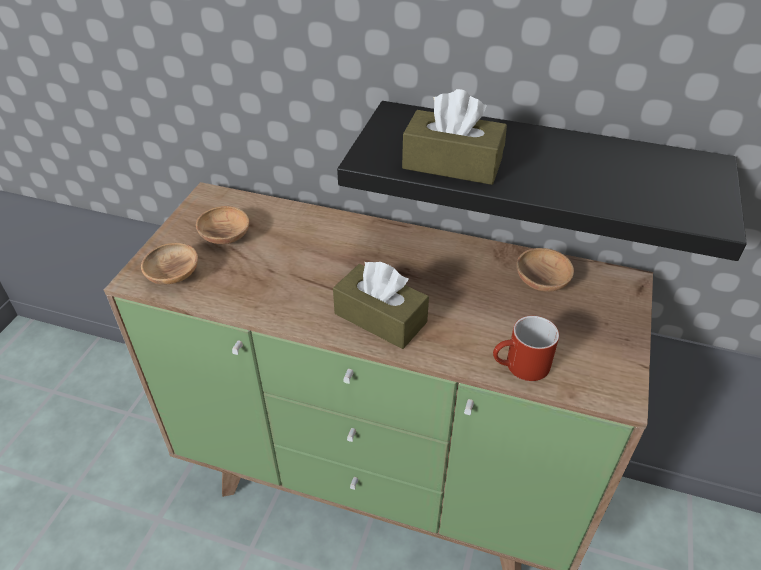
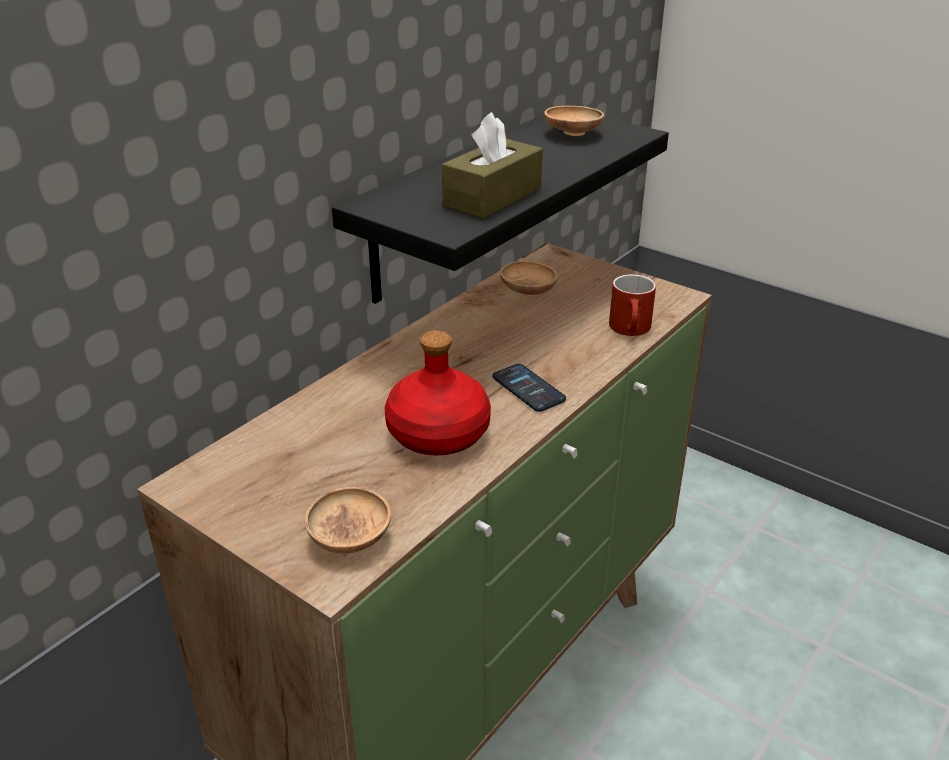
camera: 70 degrees left, 10 degrees down
brown bowl [196,206,249,244] -> brown bowl moved to [544,106,604,136]
brown tissue box [333,262,429,349] -> phone [492,364,566,412]
none -> red bottle [385,331,491,455]

